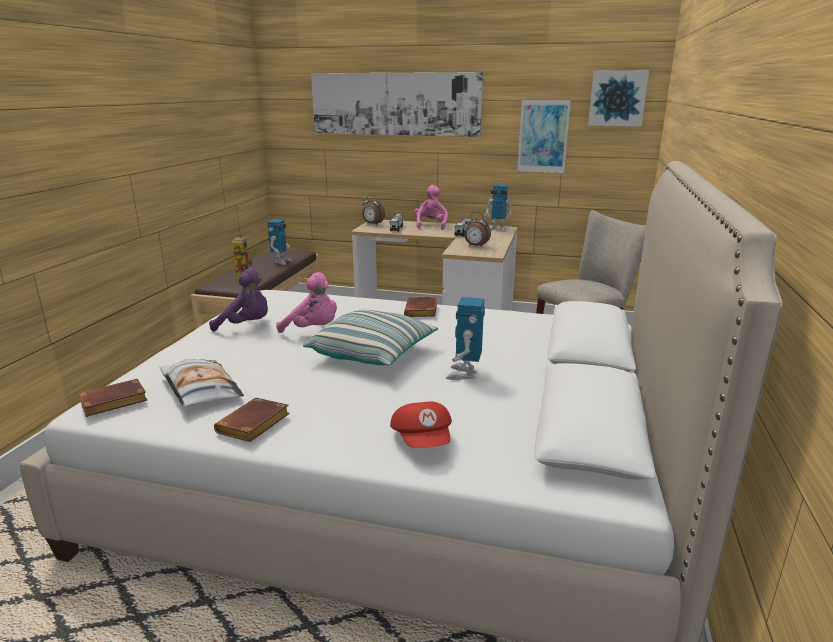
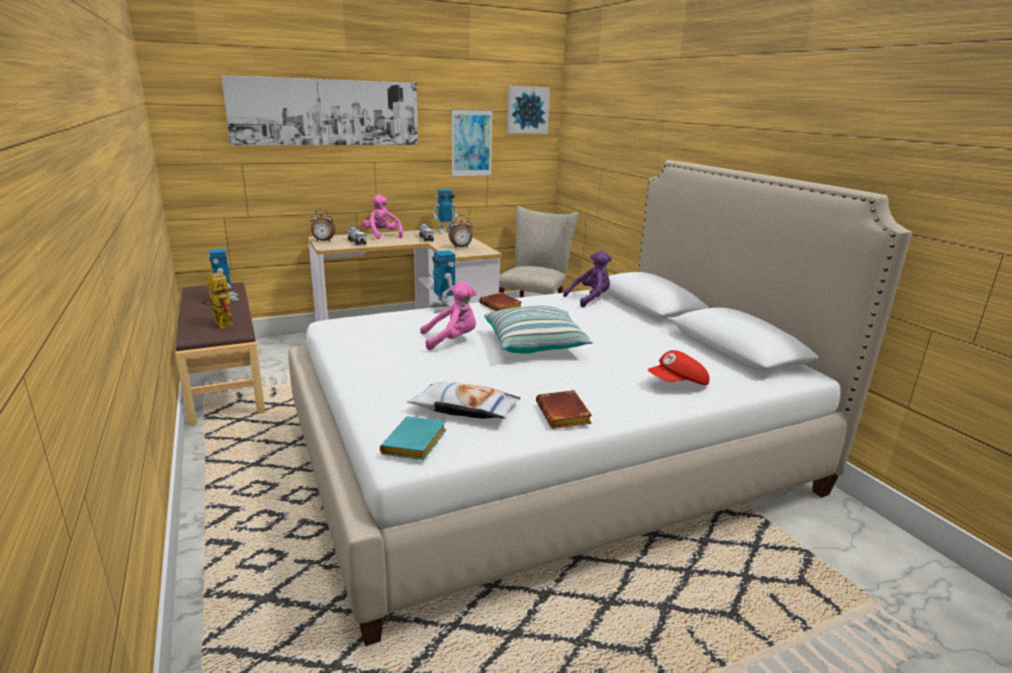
camera: 40 degrees left, 0 degrees up
brown book [78,379,147,417] -> turquoise book [380,416,447,460]
purple plush toy [209,268,268,332] -> purple plush toy moved to [563,250,612,307]
red cap [390,401,452,448] -> red cap turned 120 degrees clockwise [648,350,709,385]
toy robot [446,297,485,380] -> toy robot moved to [428,250,455,313]

